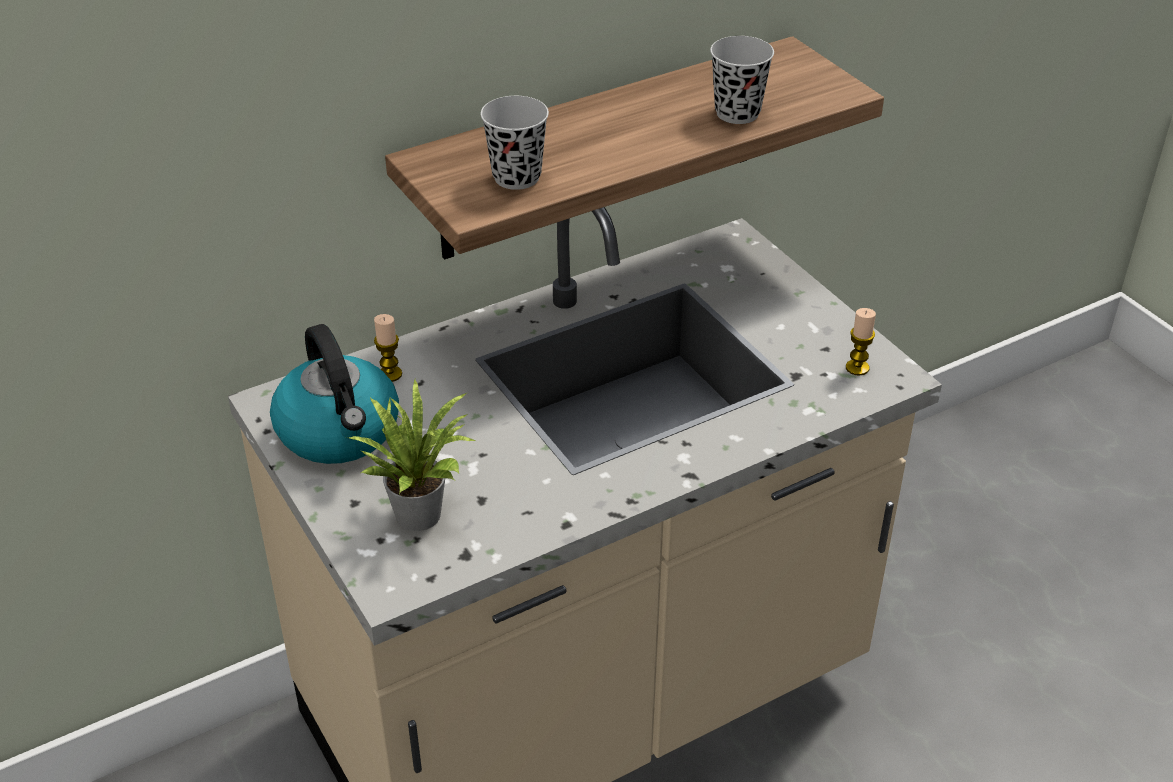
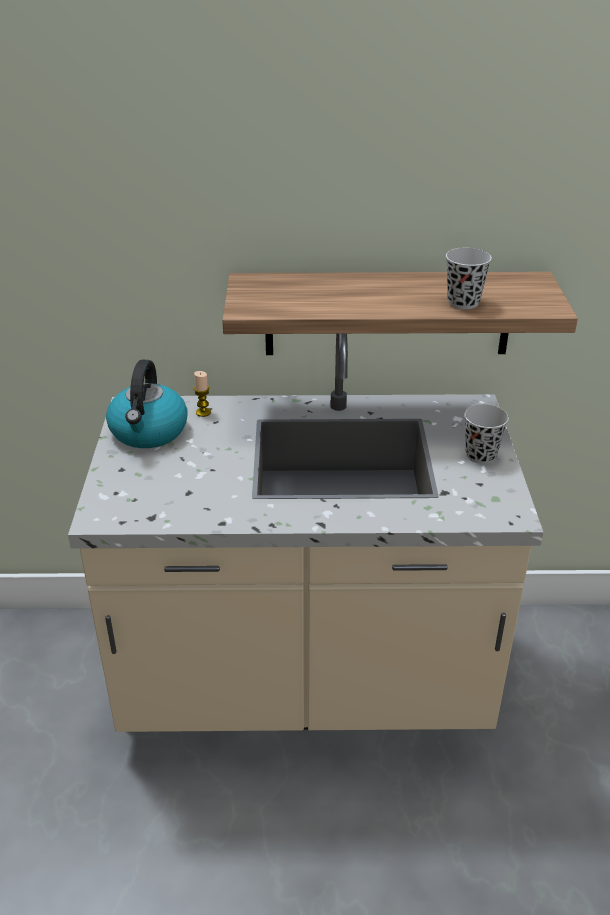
camera: 30 degrees right, 5 degrees down
potted plant [346,379,475,531] -> none
black cup [481,96,549,190] -> black cup moved to [464,404,509,464]
candle [846,308,876,376] -> none

